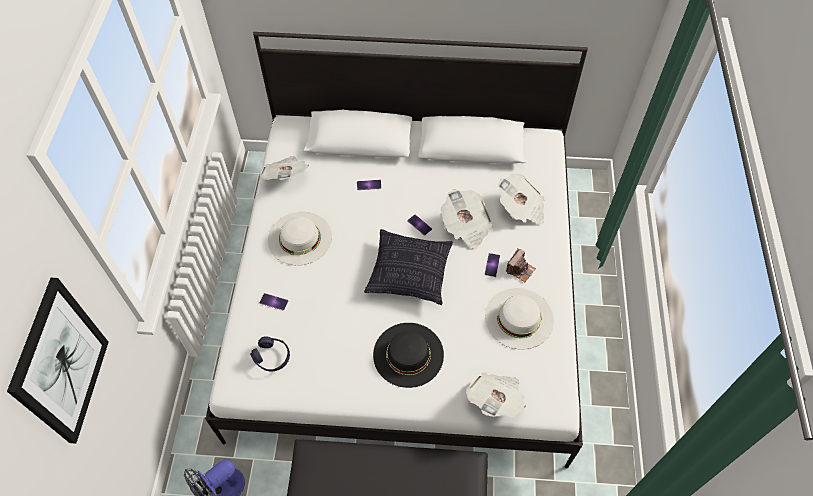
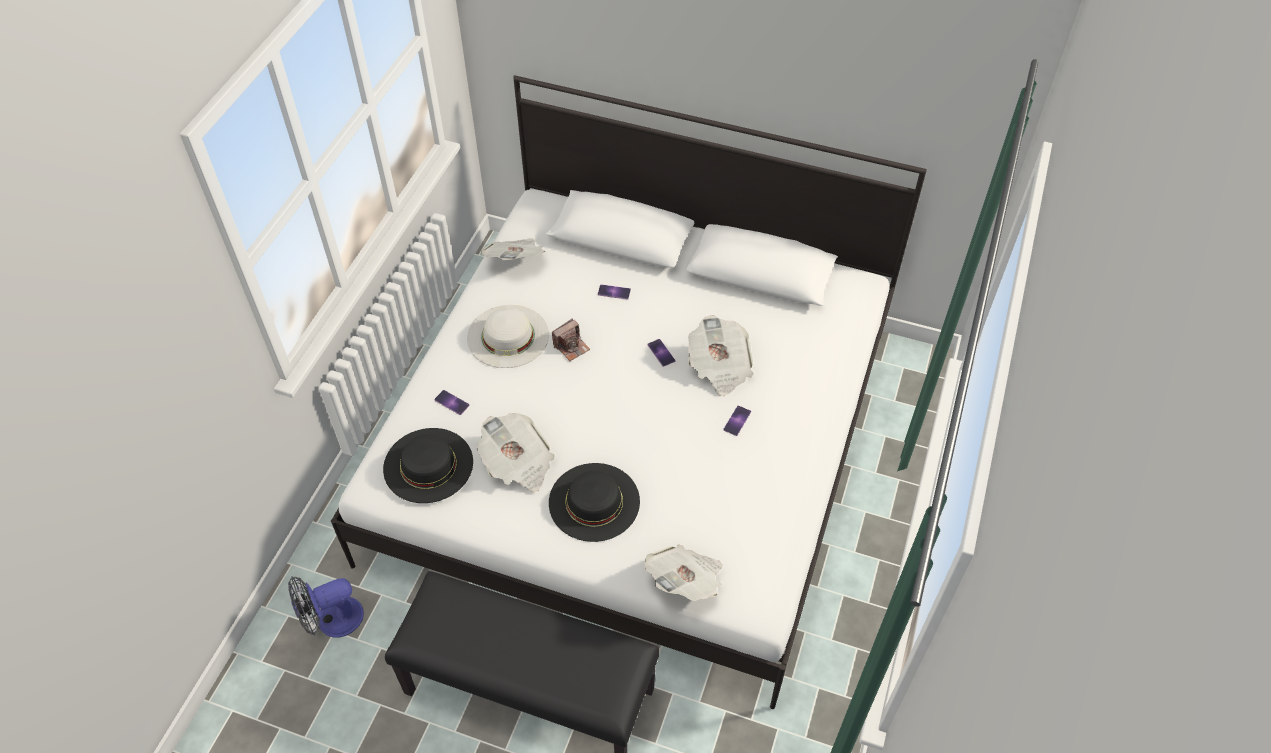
camera: 15 degrees right, 5 degrees down
picture [7,278,108,444] -> none
purple headphones [250,336,290,371] -> black hat [383,428,473,503]
pillow [364,229,453,305] -> none
white hat [485,288,554,350] -> none
newspaper [498,174,544,224] -> newspaper moved to [476,413,555,492]
camera [506,249,536,282] -> camera moved to [552,318,590,361]

